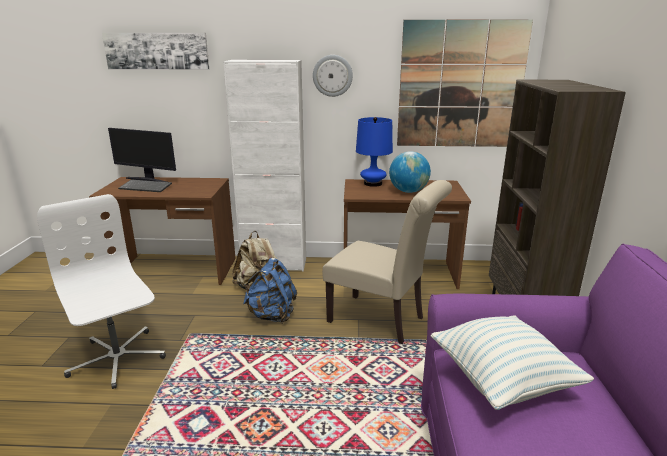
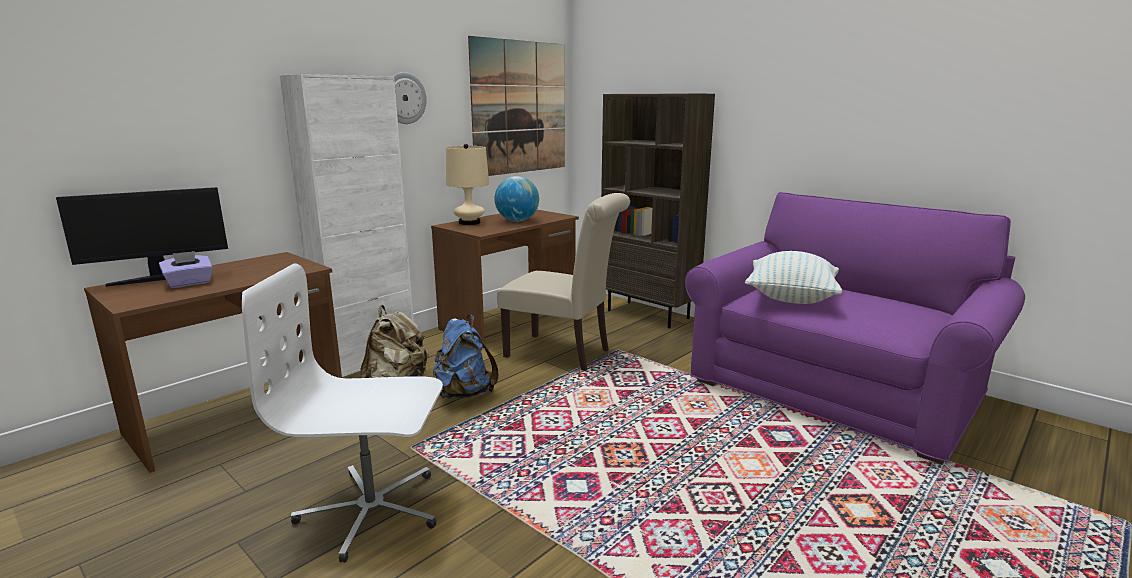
camera: 50 degrees left, 5 degrees down
picture [102,33,209,69] -> none
keyboard [118,180,172,192] -> purple tissue box [159,251,213,288]
beige chair [322,180,452,344] -> beige chair turned 45 degrees clockwise [497,193,630,371]
blue table lamp [356,117,393,187] -> beige table lamp [446,144,489,225]

